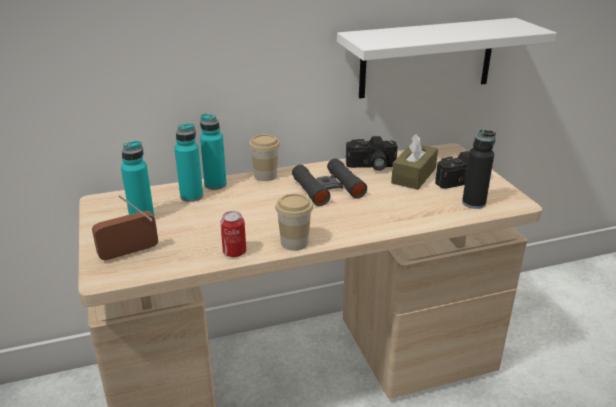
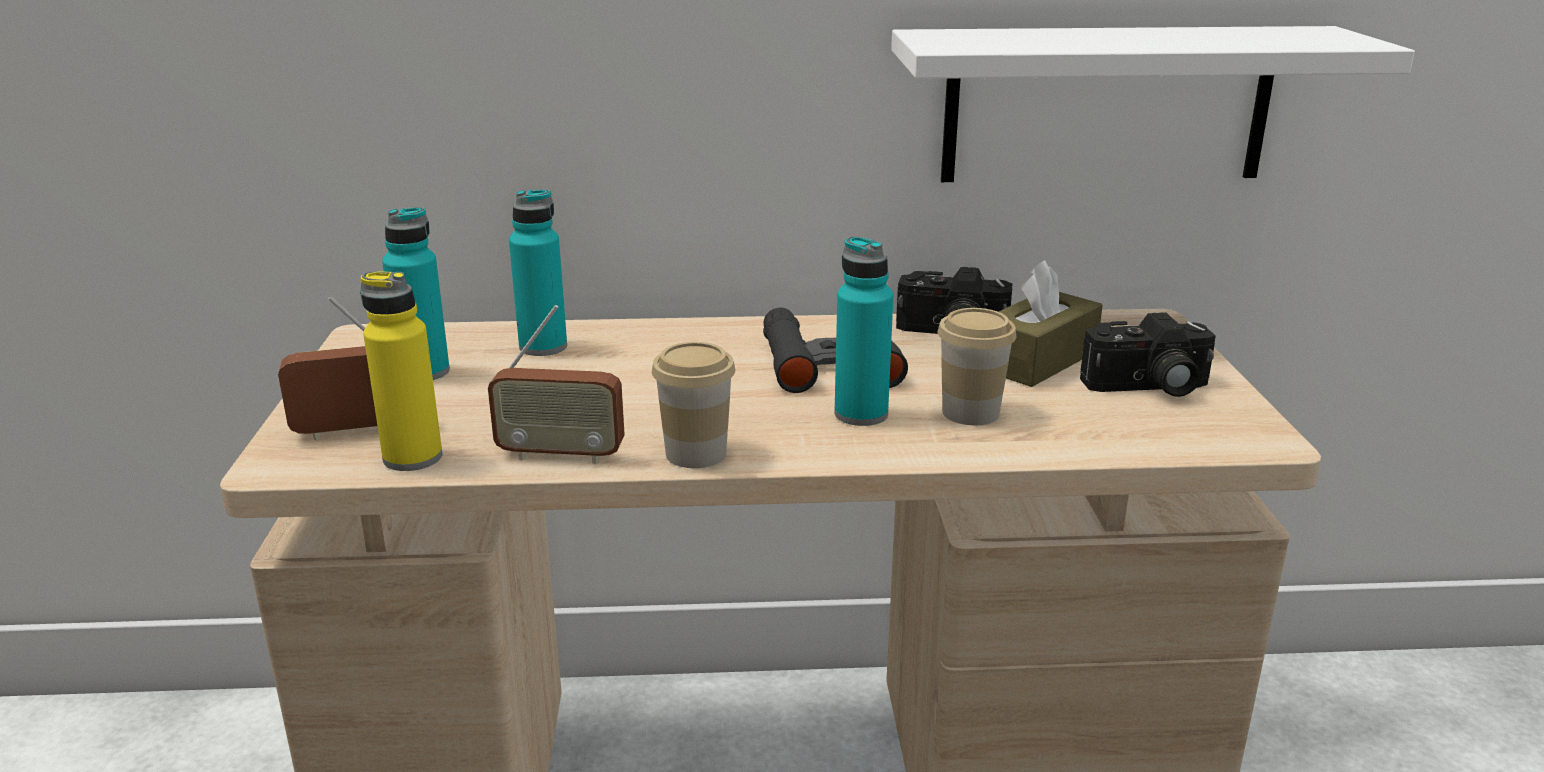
camera: 15 degrees right, 5 degrees down
turquoise bottle [200,114,227,190] -> turquoise bottle moved to [834,236,893,426]
can [221,211,246,257] -> radio [488,305,625,464]
cup [249,134,280,181] -> cup moved to [938,308,1016,425]
black bottle [462,130,496,209] -> none
none -> yellow bottle [360,271,443,471]

